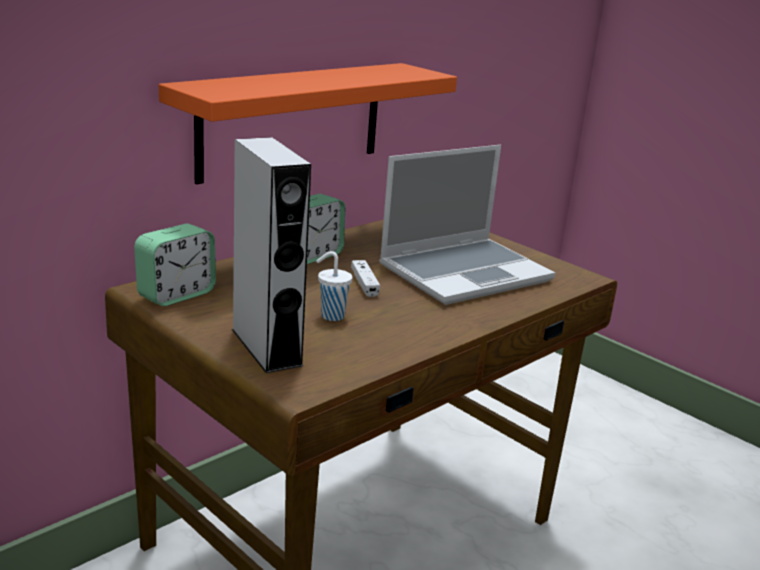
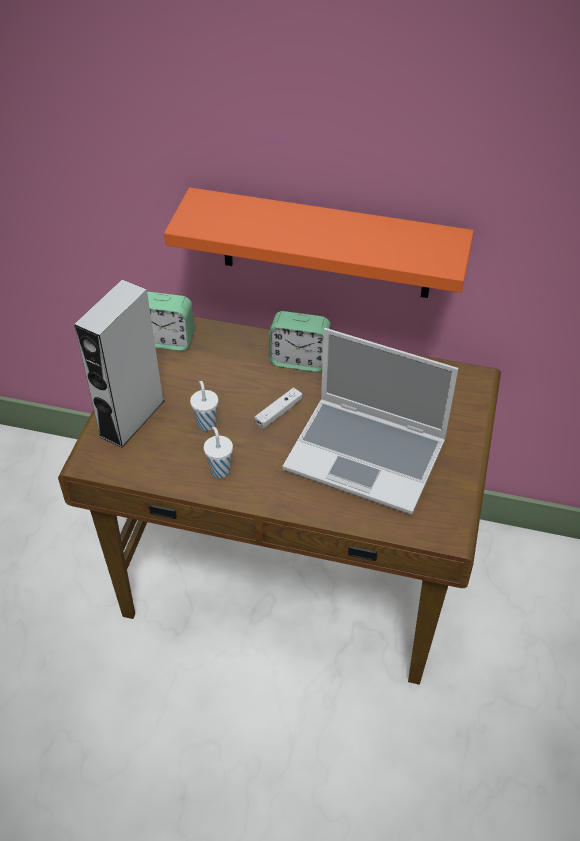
camera: 60 degrees right, 25 degrees up
none -> white cup [204,427,233,478]

